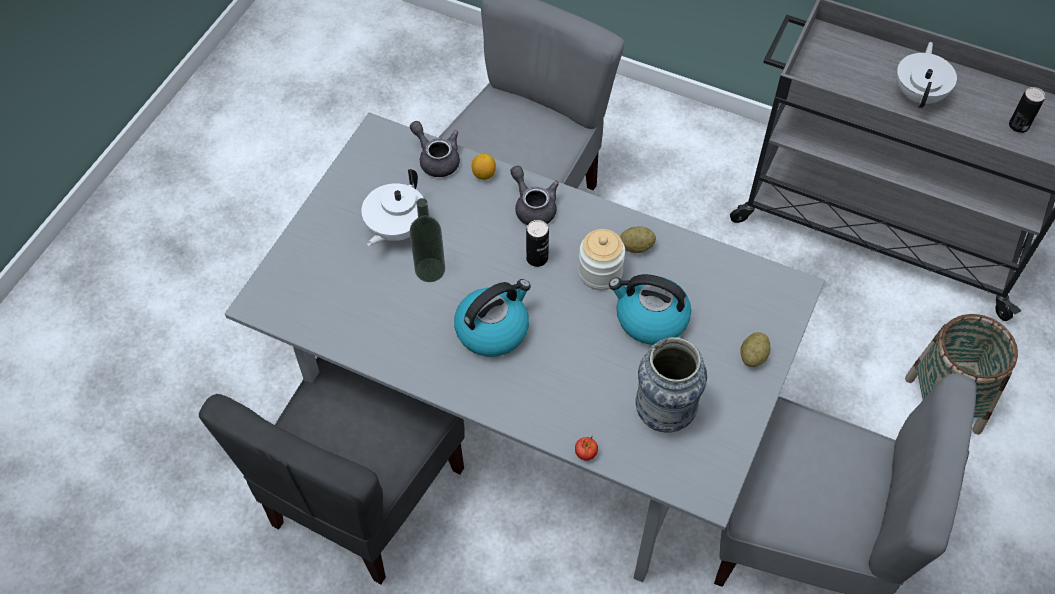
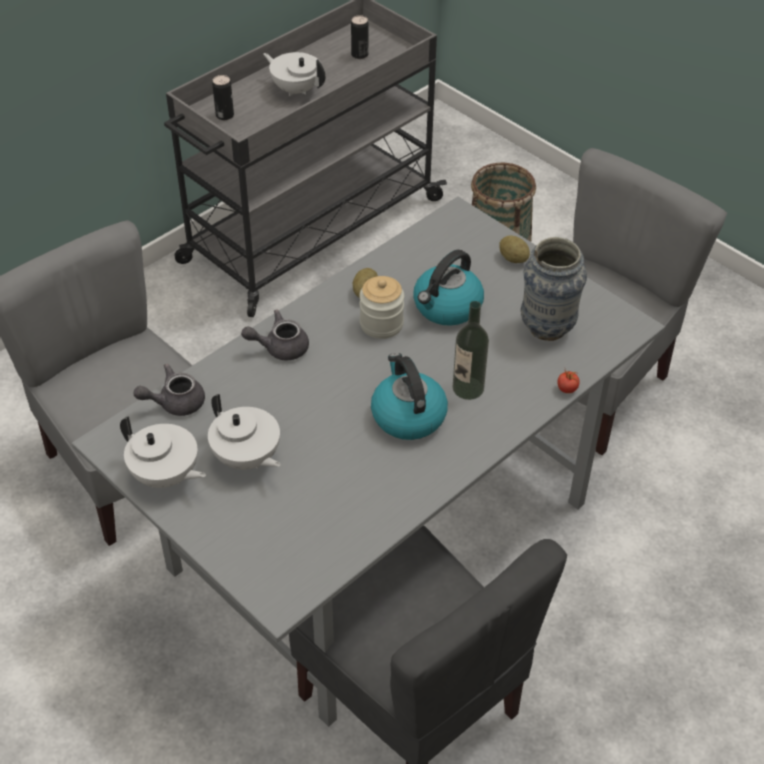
camera: 70 degrees left, 10 degrees down
bottle [409,198,445,282] -> bottle moved to [453,301,489,400]
lemon [472,154,496,180] -> none
can [526,220,549,267] -> can moved to [212,75,234,120]
none -> white teapot [120,416,206,488]

